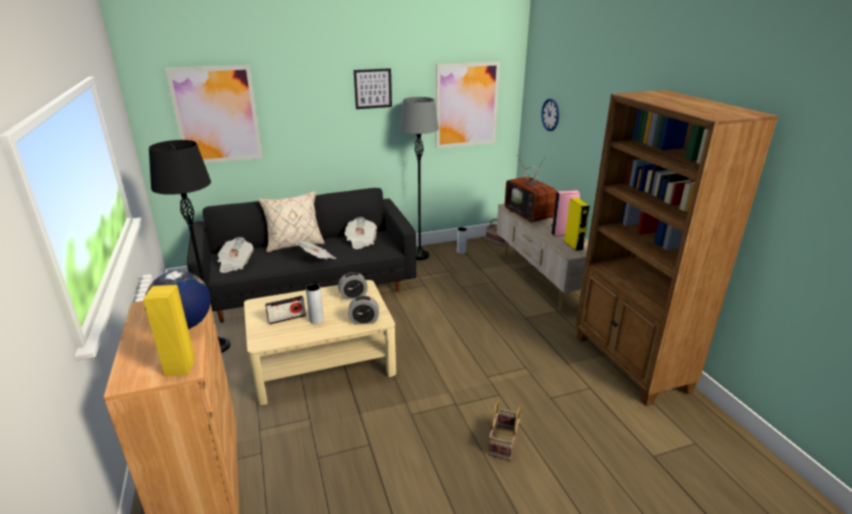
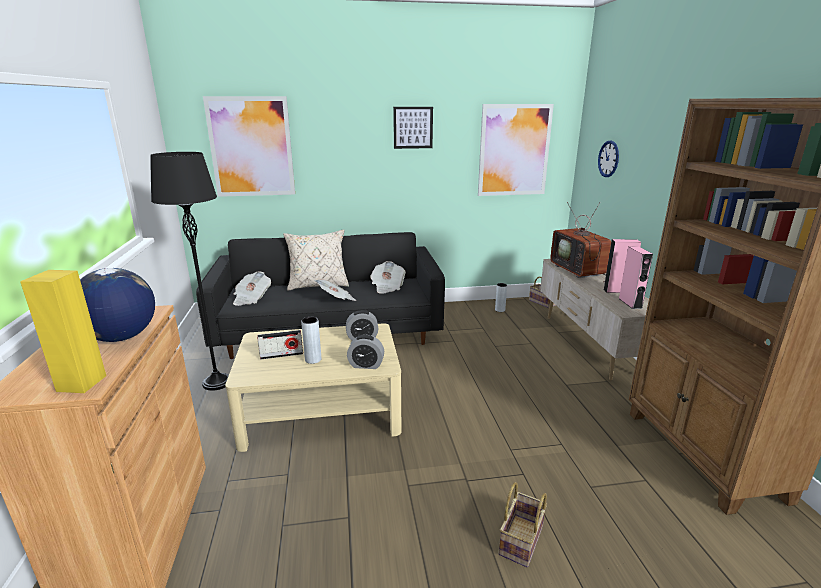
camera: 10 degrees right, 5 degrees down
grey floor lamp [399,97,439,260] -> none
yellow speaker [564,198,590,251] -> pink speaker [619,246,653,309]

